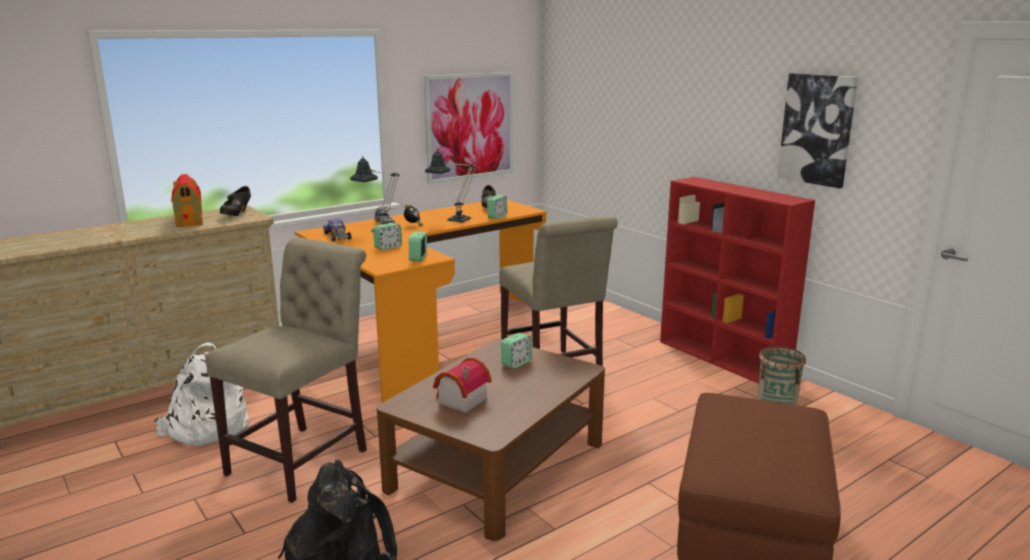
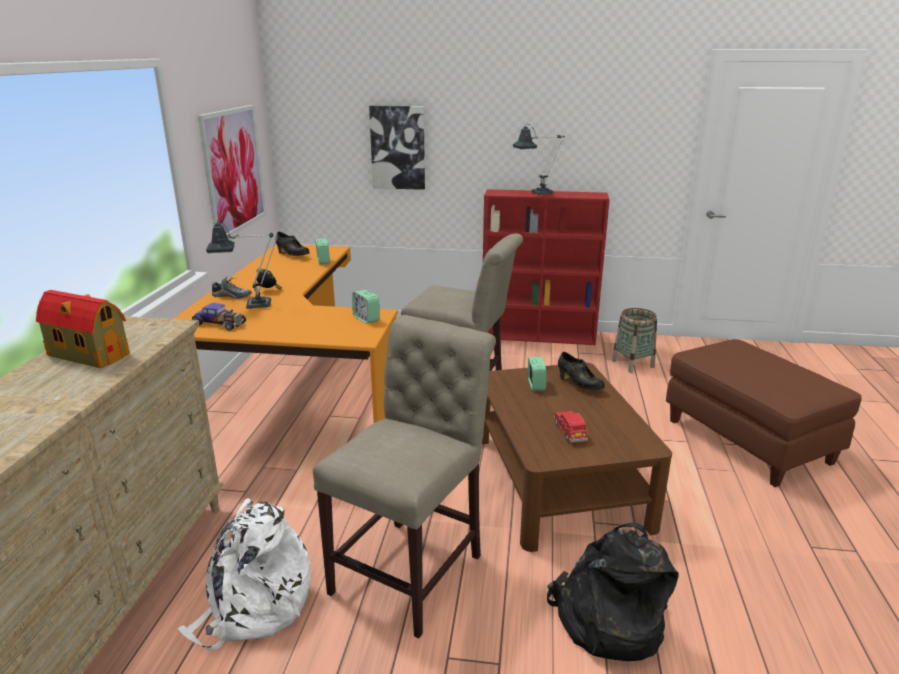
camera: 45 degrees left, 5 degrees up
beige chair [205,237,367,503] -> beige chair turned 45 degrees clockwise [313,315,496,638]
black shoe [220,186,251,216] -> black shoe moved to [558,352,605,390]
alarm clock [373,223,402,250] -> none
table lamp [425,150,478,222] -> table lamp moved to [513,124,565,195]
toy house [433,358,492,413] -> red toy car [553,411,588,443]
picture [777,73,858,188] -> picture moved to [369,106,425,190]

